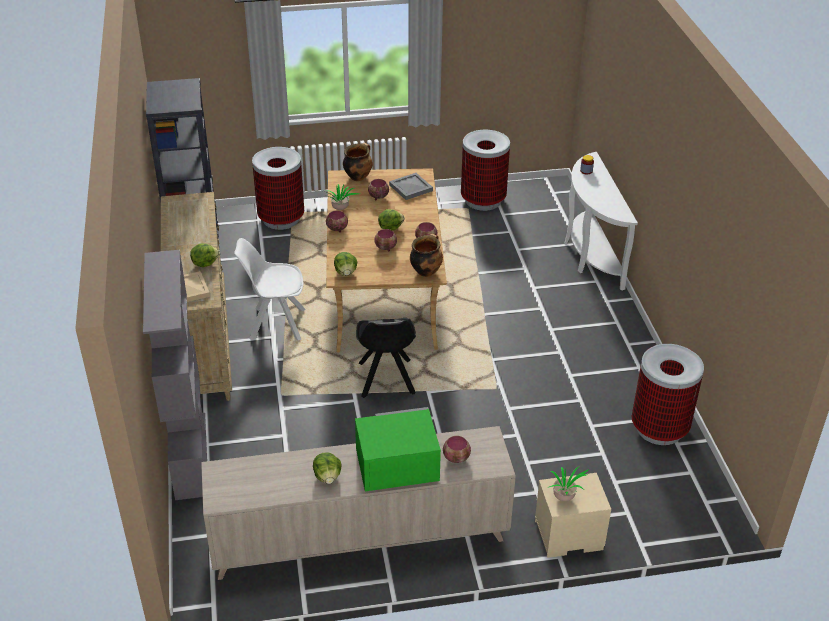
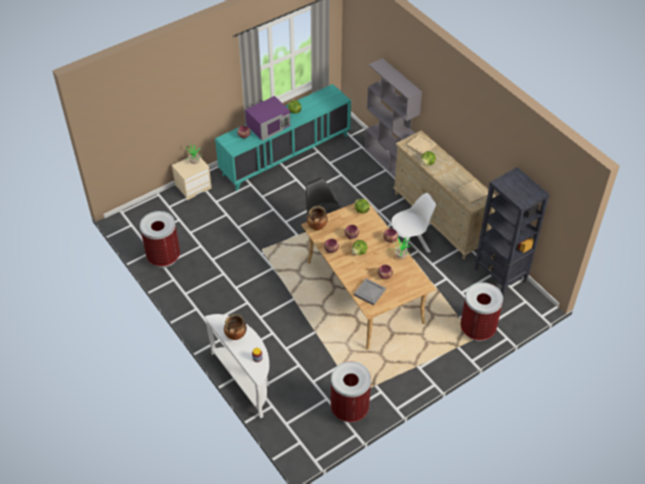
camera: 155 degrees right, 10 degrees up
beige cabinet [201,426,516,580] -> turquoise cabinet [215,84,351,191]
cooking pot [343,143,372,181] -> cooking pot moved to [224,314,247,340]
green microwave [355,407,441,491] -> purple microwave [245,96,290,141]
none -> beige tray [458,180,488,204]

